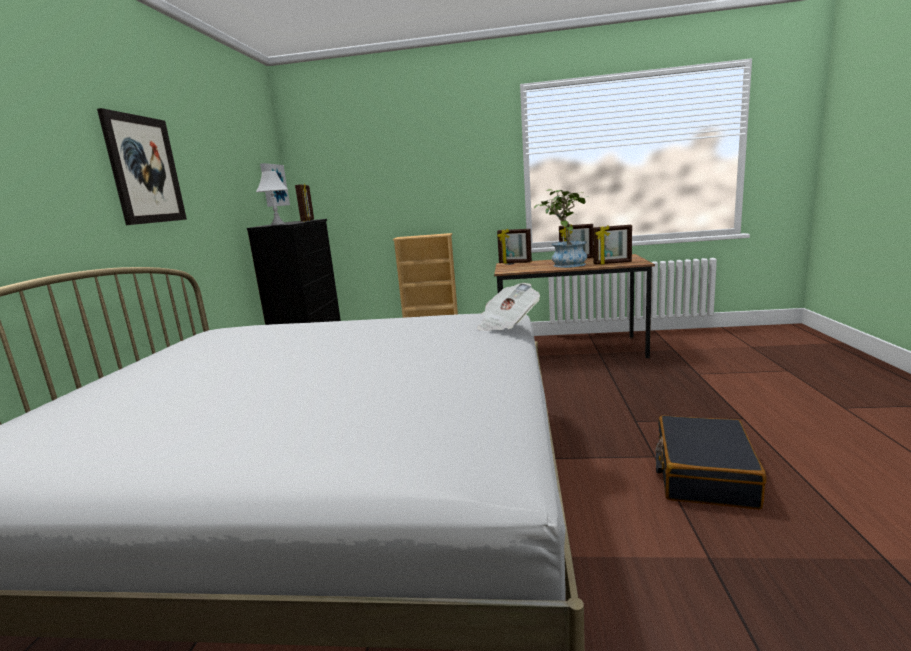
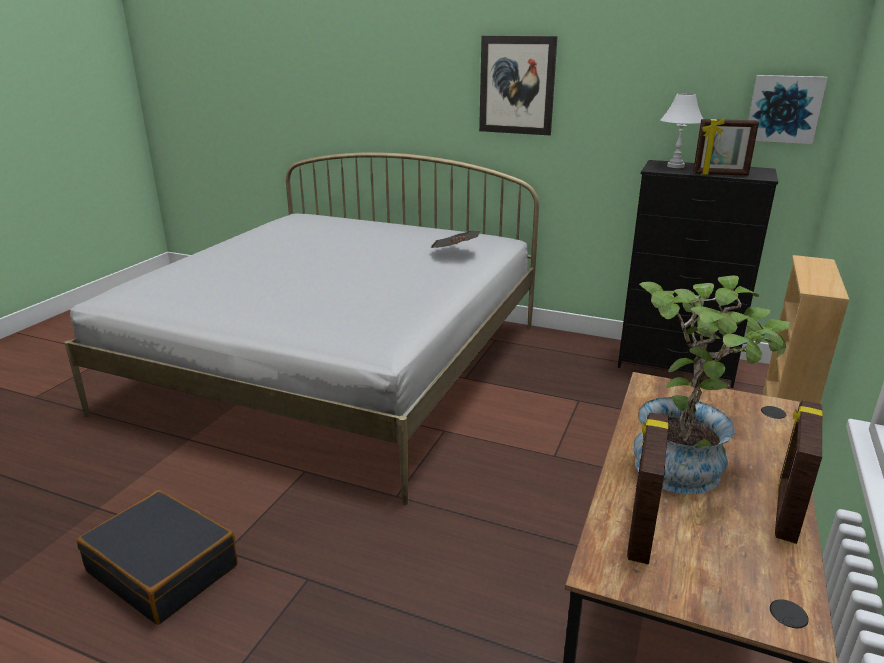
camera: 105 degrees right, 10 degrees up
newspaper [477,283,540,331] -> newspaper moved to [431,231,481,248]
picture frame [497,229,532,264] -> none

